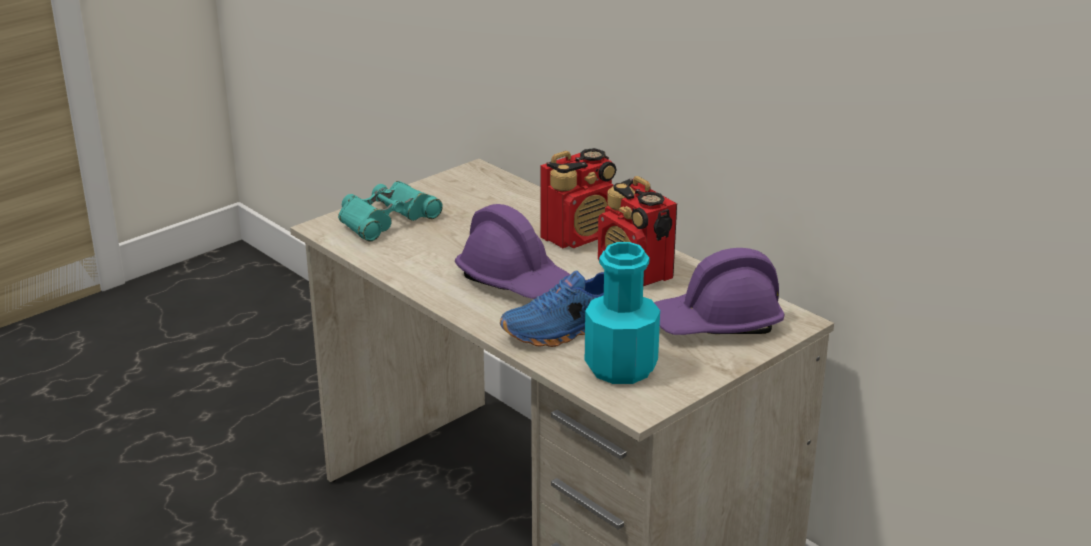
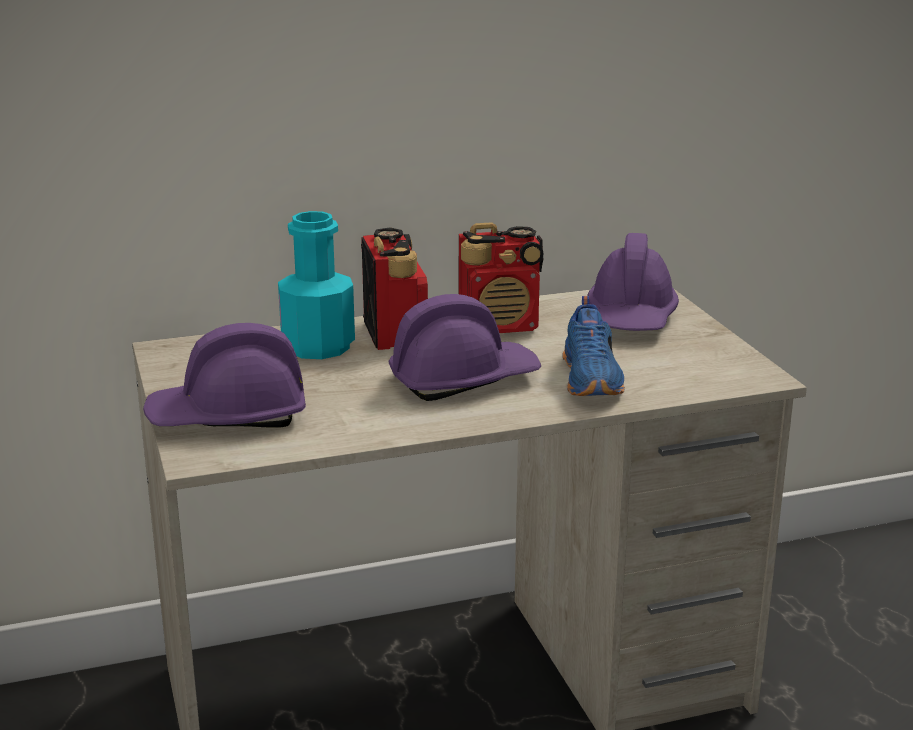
camera: 65 degrees left, 5 degrees down
turquoise binoculars [338,181,443,242] -> purple hard hat [143,323,306,428]
turquoise bottle [585,242,660,384] -> turquoise bottle moved to [278,211,355,359]

